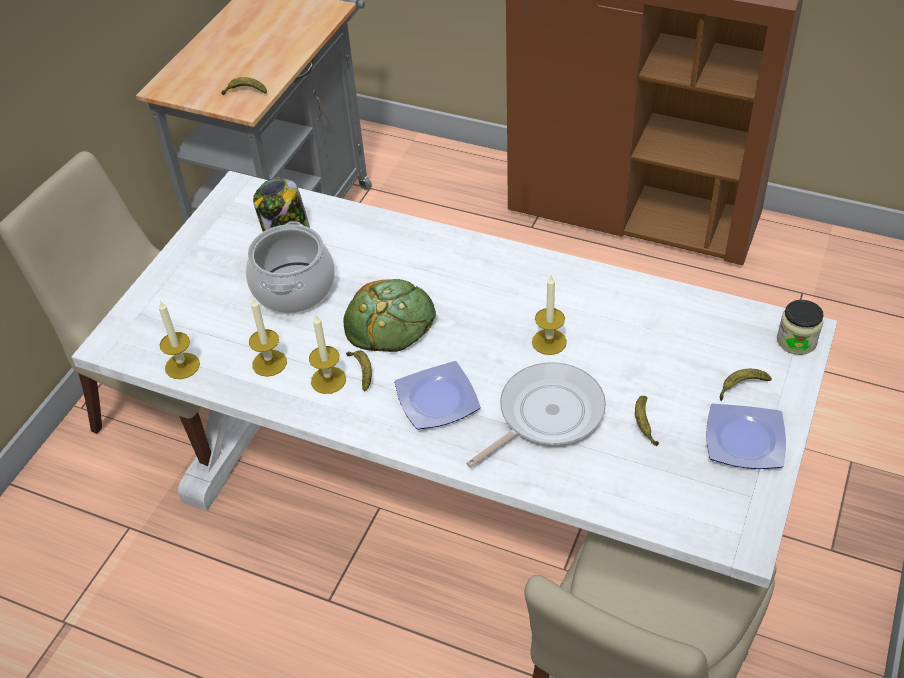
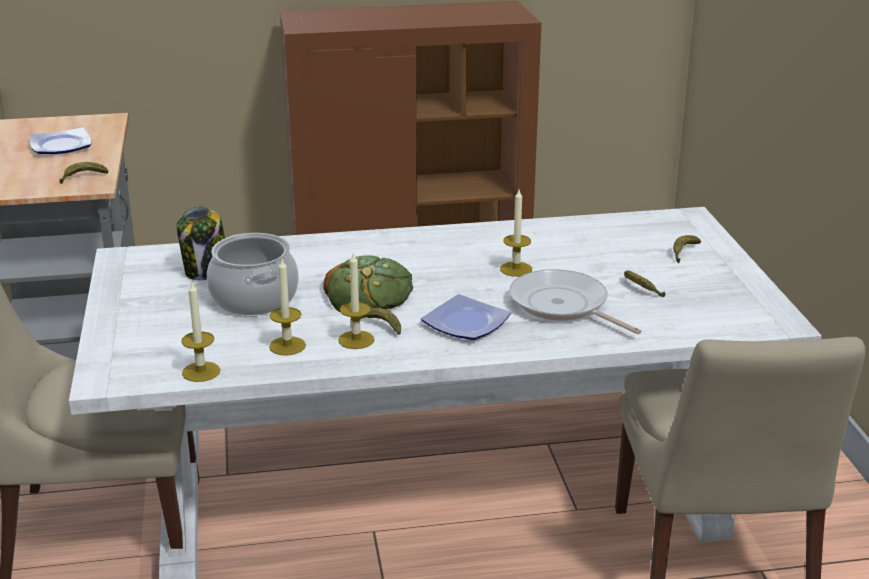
camera: 35 degrees left, 20 degrees down
frying pan [466,362,606,468] -> frying pan turned 60 degrees counterclockwise [509,269,642,334]
plate [706,403,786,469] -> plate moved to [30,127,91,154]
jar [777,300,824,355] -> none

